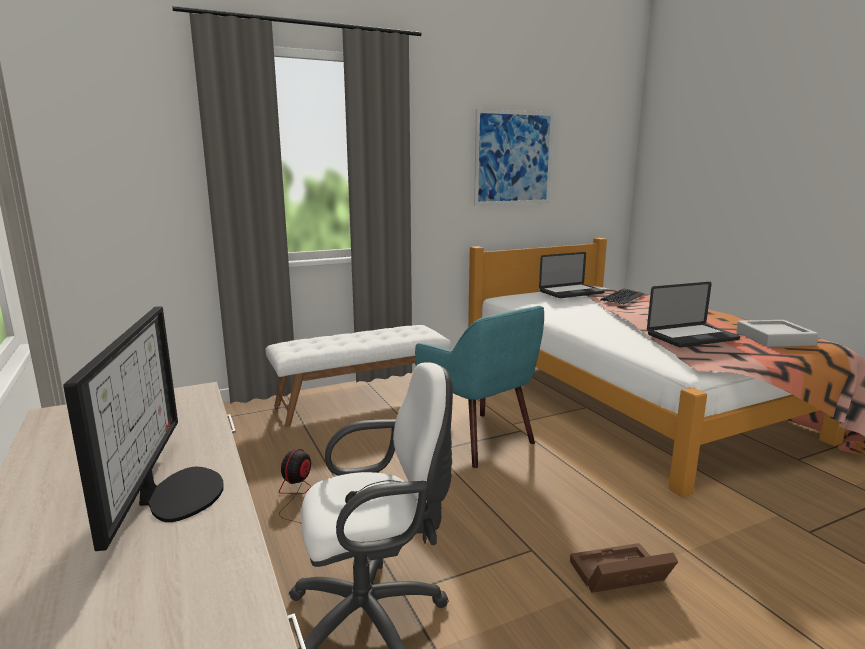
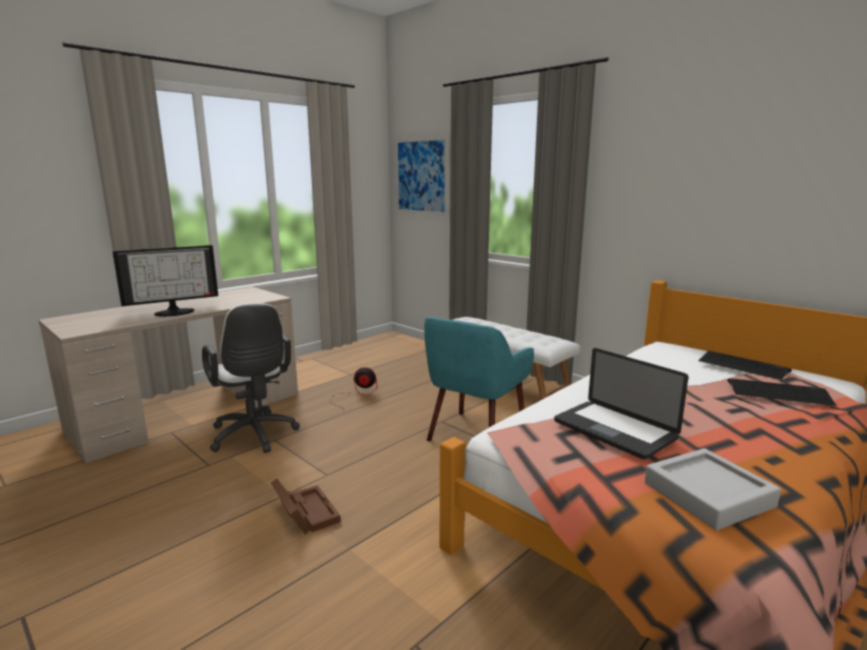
camera: 70 degrees right, 0 degrees up
picture [474,109,554,205] -> picture moved to [396,137,448,215]
laptop [539,252,605,298] -> keyboard [698,351,792,380]

